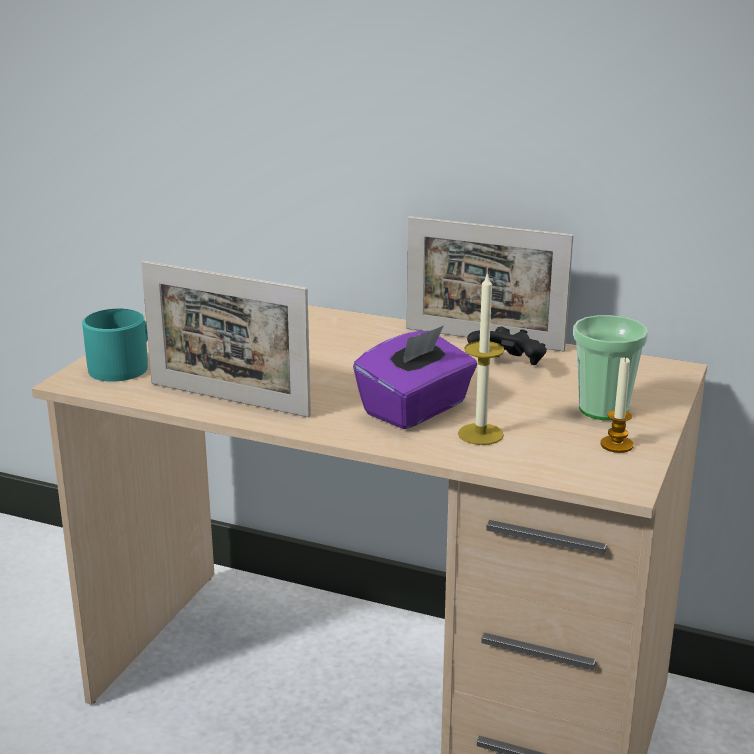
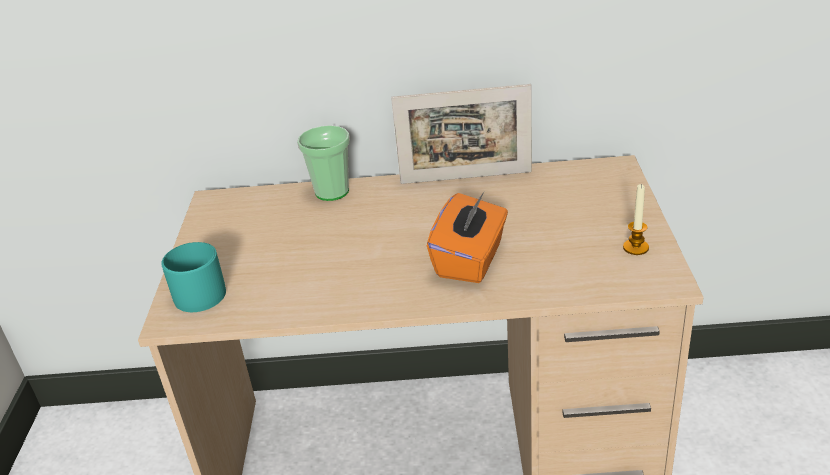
camera: 20 degrees left, 10 degrees up
picture frame [141,261,311,417] -> none
purple tissue box [353,326,477,429] -> orange tissue box [427,192,508,283]
candle [458,272,505,445] -> none
black game controller [467,326,547,365] -> none
cup [573,315,649,420] -> cup moved to [297,125,350,201]

